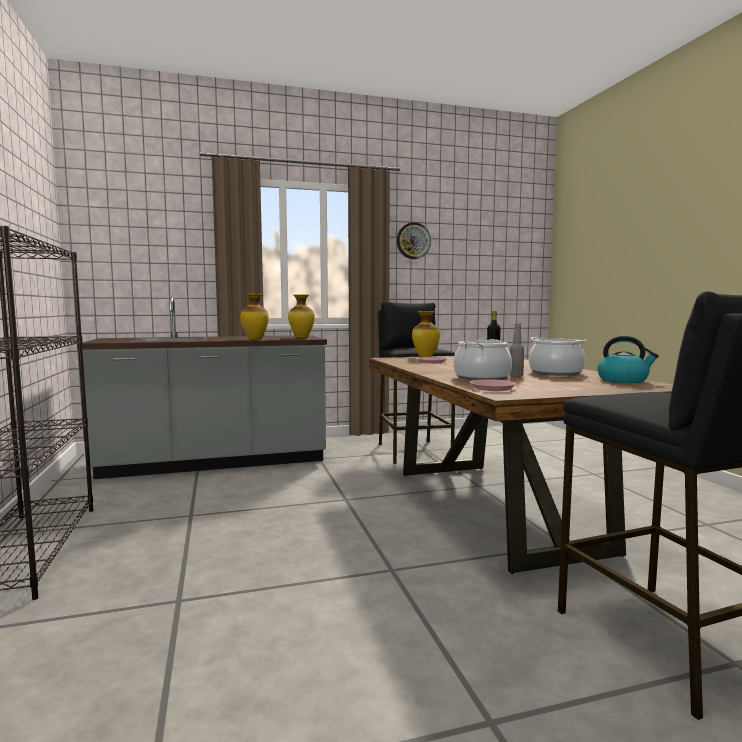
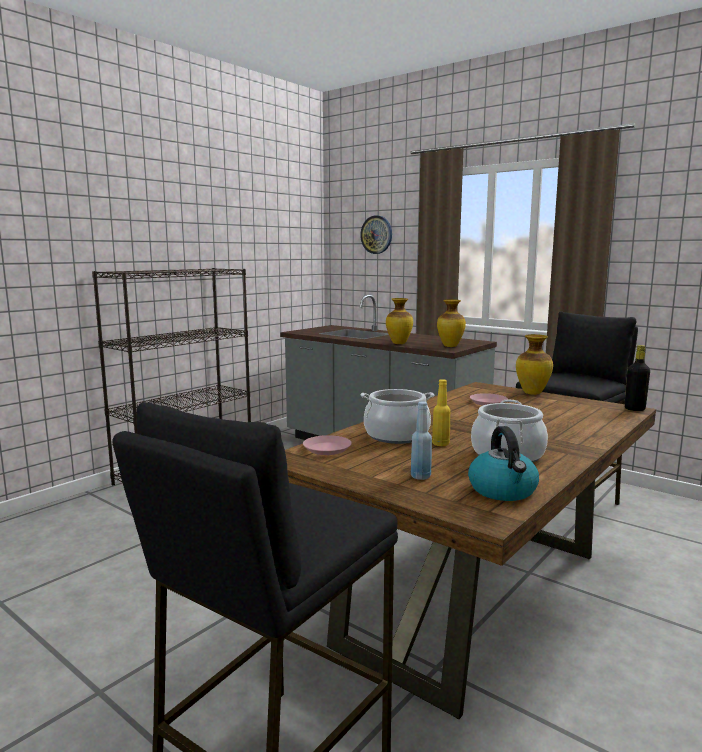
camera: 55 degrees right, 5 degrees up
wall clock [397,222,431,259] -> wall clock moved to [360,215,392,254]
grey bottle [509,323,524,377] -> yellow bottle [432,379,451,446]
none -> blue bottle [411,402,432,480]

